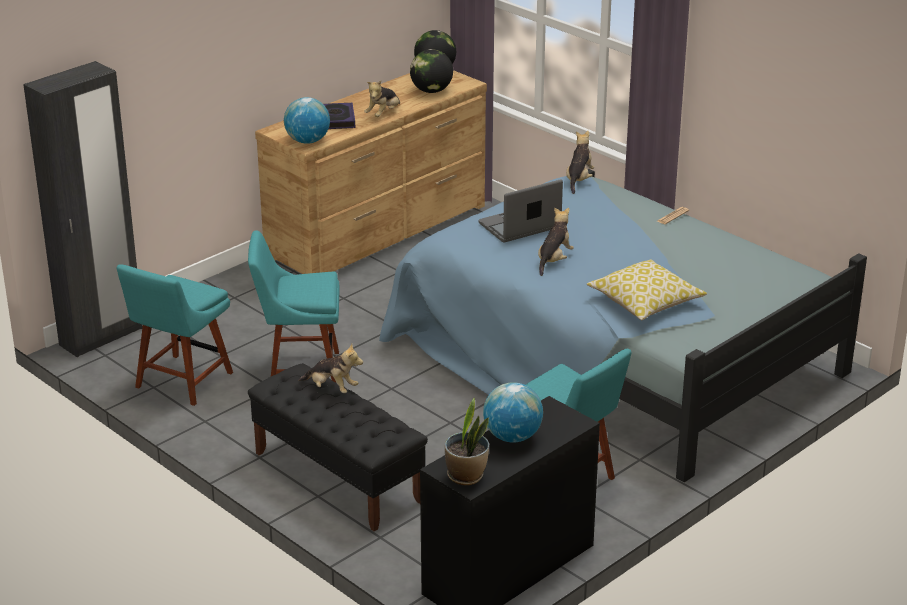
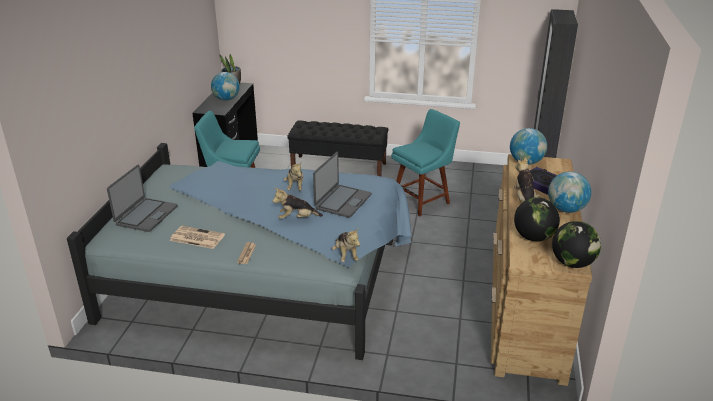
camera: 145 degrees right, 0 degrees up
turquoise chair [117,264,233,406] -> none
plush toy [298,344,363,393] -> plush toy moved to [273,188,323,219]
pillow [587,259,707,320] -> none
none -> laptop [107,165,178,232]
none -> newspaper [170,226,225,249]
none -> globe [548,171,591,213]

